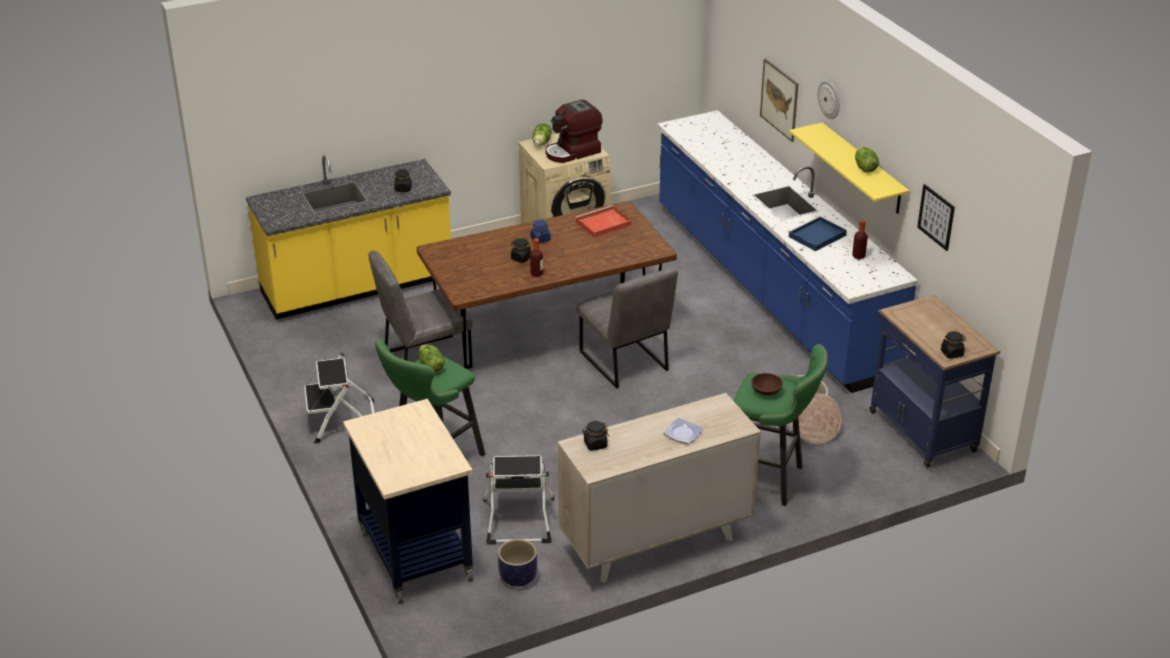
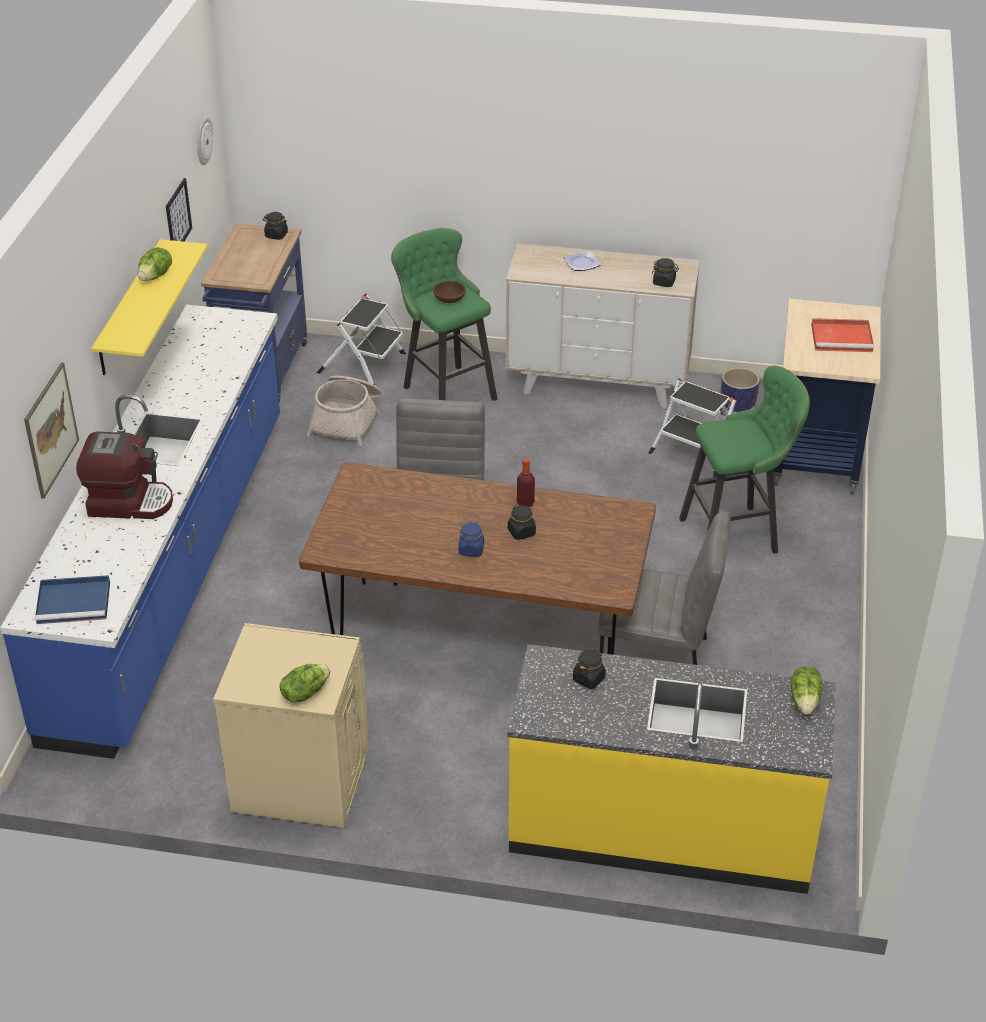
camera: 145 degrees left, 5 degrees up
step ladder [304,353,374,444] -> step ladder moved to [316,294,406,385]
lettuce [419,345,444,373] -> lettuce moved to [791,666,823,715]
coffee machine [546,99,603,163] -> coffee machine moved to [76,432,173,519]
red tray [575,205,632,238] -> red tray moved to [811,318,874,352]
blue tray [788,216,847,251] -> blue tray moved to [35,575,110,624]
wall clock [818,80,840,119] -> wall clock moved to [197,117,213,165]
bottle [852,220,868,259] -> none

